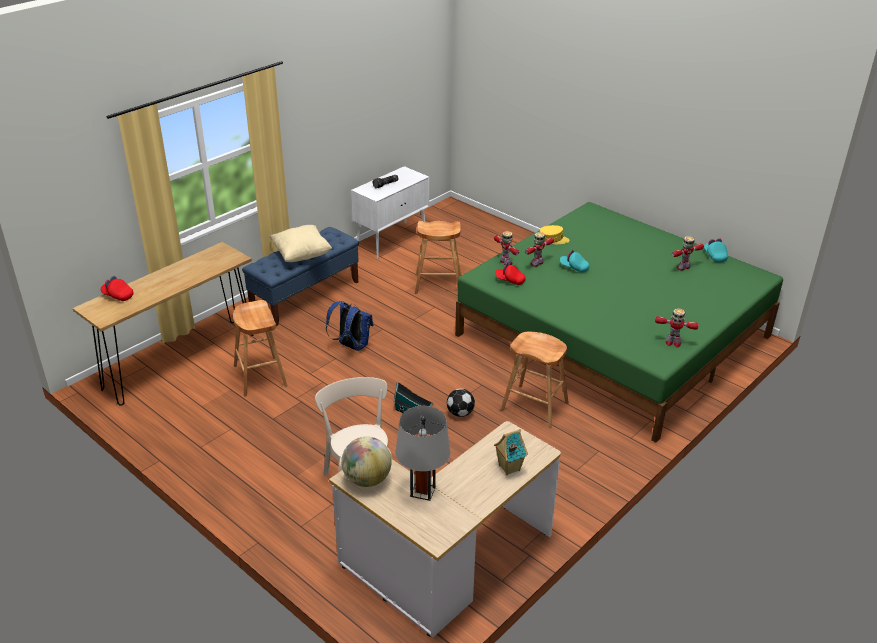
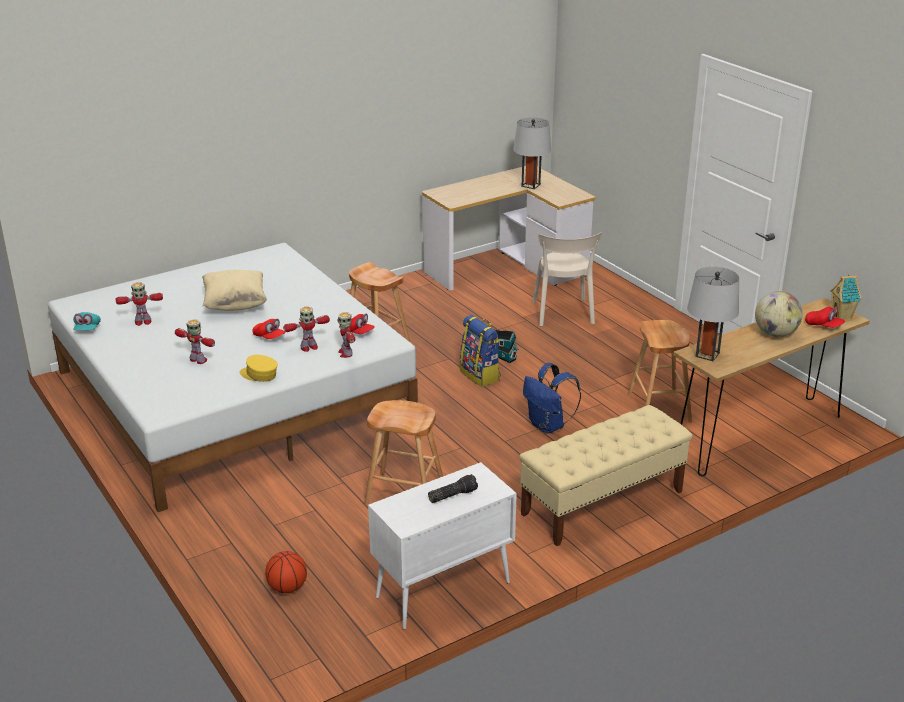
camera: 165 degrees left, 5 degrees down
blue bench [242,227,359,326] -> beige bench [519,405,692,546]
beige pillow [269,225,332,262] -> beige pillow moved to [202,270,267,311]
globe [341,436,392,487] -> globe moved to [755,291,803,337]
football [447,389,475,417] -> none
green bed [455,202,783,443] -> white bed [48,243,418,512]
toy house [494,429,528,475] -> toy house moved to [830,275,862,319]
turquoise cap [560,249,589,273] -> red cap [252,319,286,339]
toy robot [655,308,699,347] -> toy robot moved to [175,320,215,364]
none -> basketball [265,551,307,593]
none -> backpack [460,315,501,387]
none -> grey table lamp [687,267,739,361]

